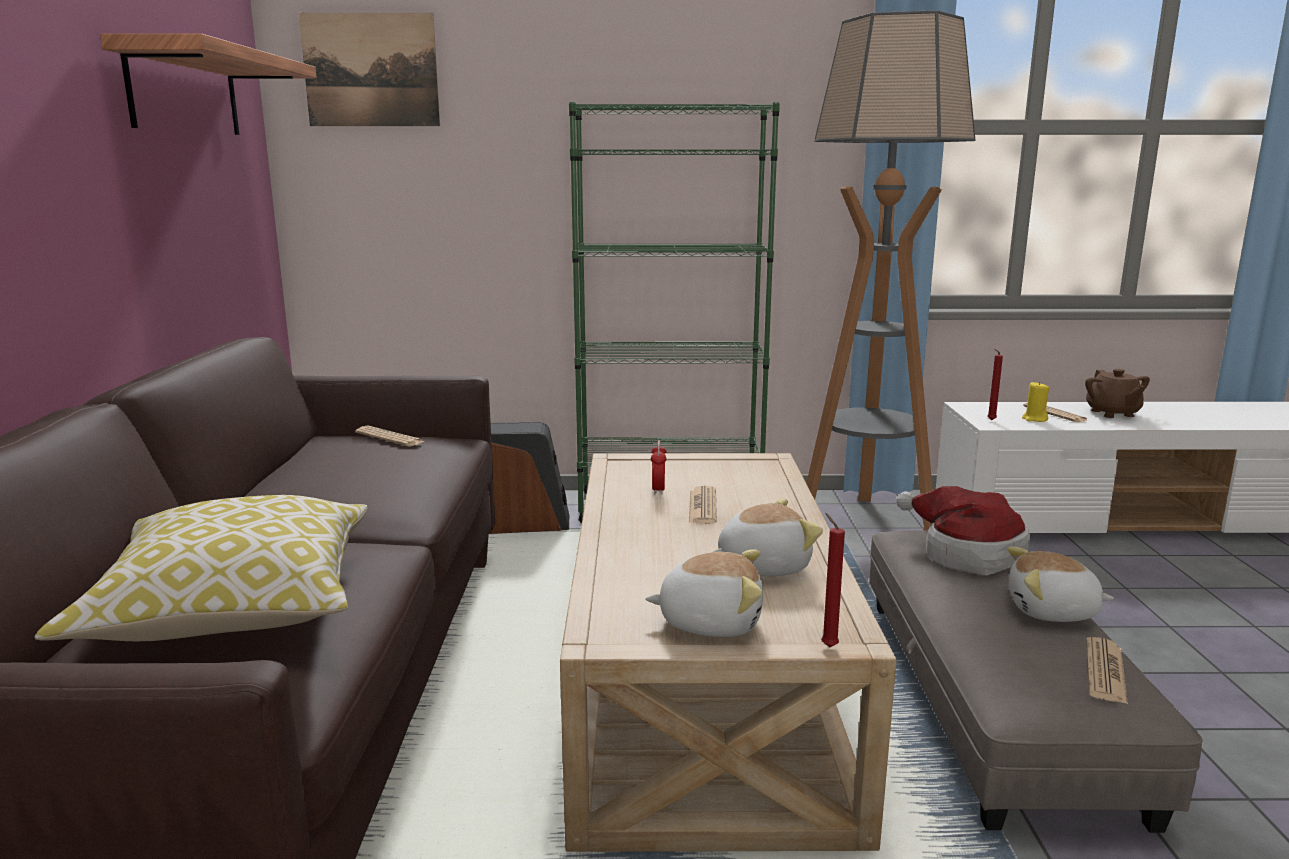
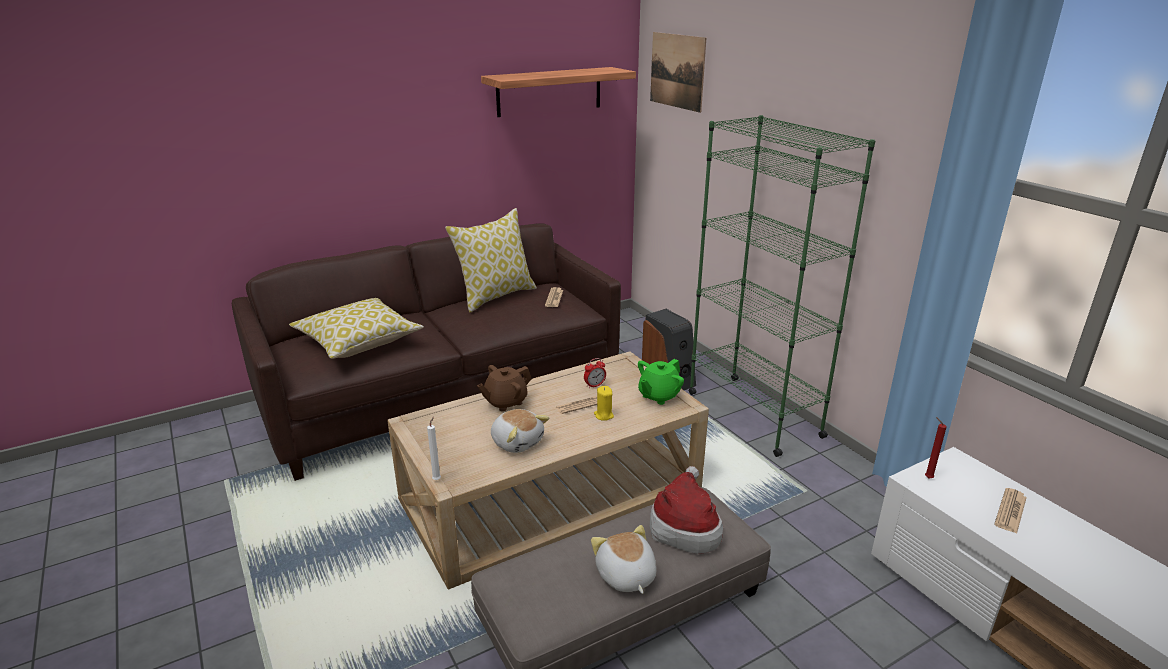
camera: 60 degrees right, 10 degrees up
plush toy [645,549,763,637] -> none
floor lamp [806,10,976,530] -> none
red candle [821,513,845,647] -> white candle [427,417,441,480]
yellow candle [1022,381,1049,422] -> yellow candle moved to [594,386,614,421]
brown teapot [1085,369,1150,418] -> brown teapot moved to [477,365,532,411]
newspaper [1086,637,1128,704] -> none
none -> pillow [445,208,537,312]
none -> green teapot [638,359,684,405]

